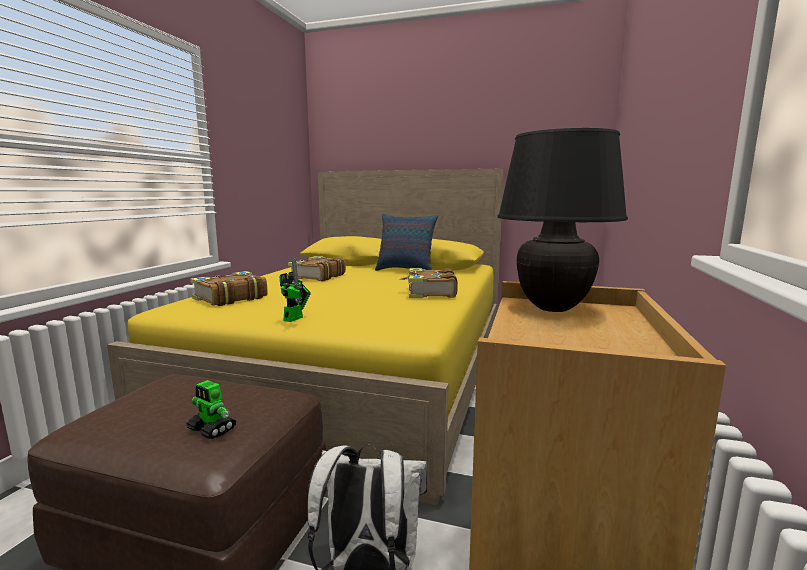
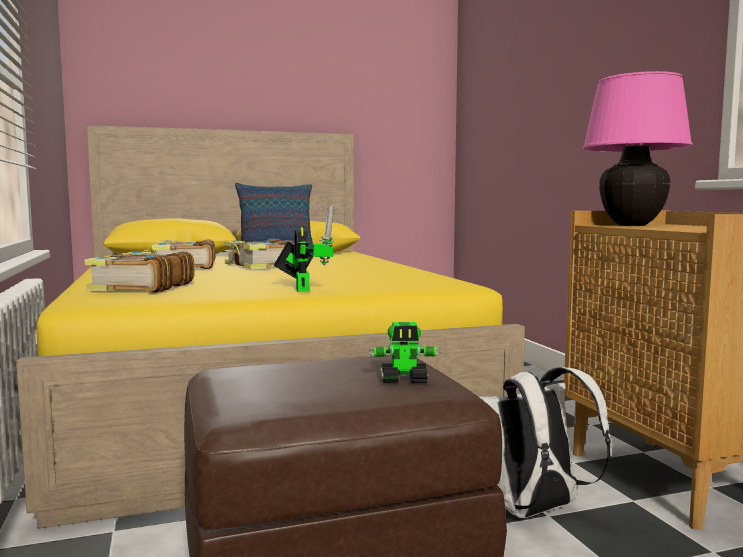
camera: 35 degrees left, 5 degrees down
book [399,268,458,298] -> book moved to [224,239,294,269]
black table lamp [498,128,628,312] -> pink table lamp [583,71,693,226]

